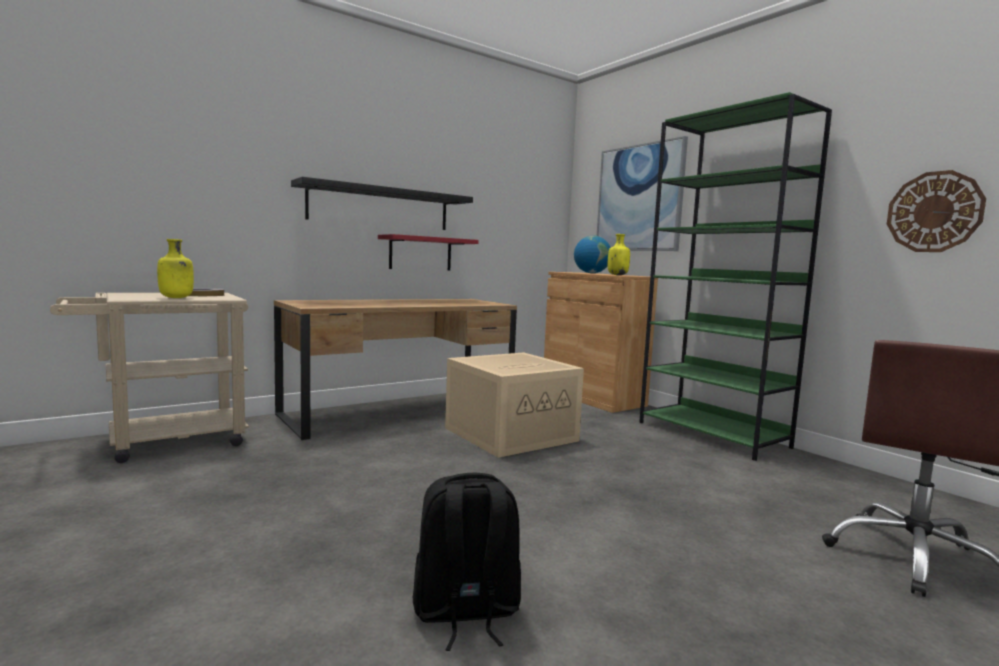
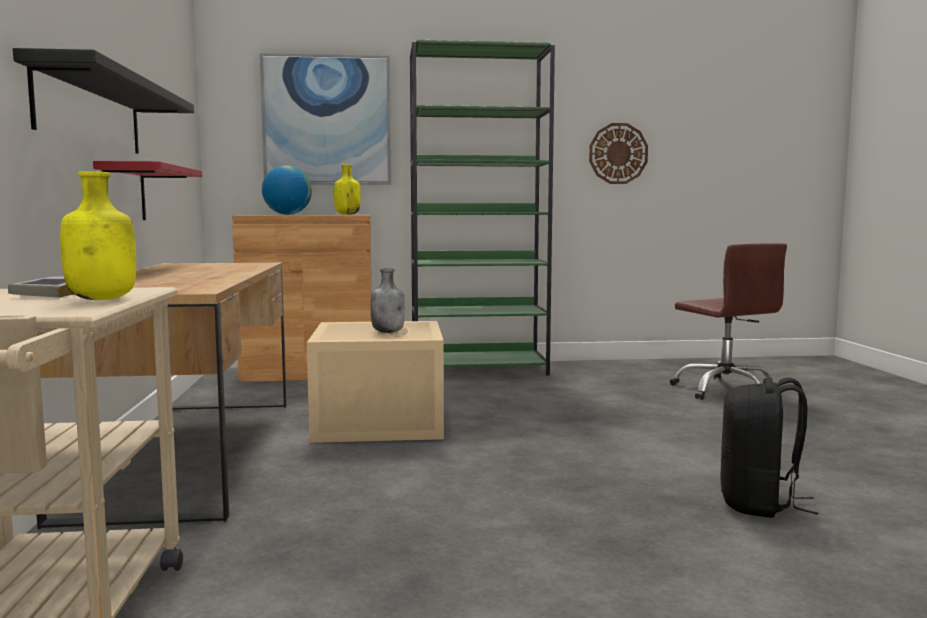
camera: 60 degrees left, 0 degrees up
none -> grey bottle [371,268,405,333]

